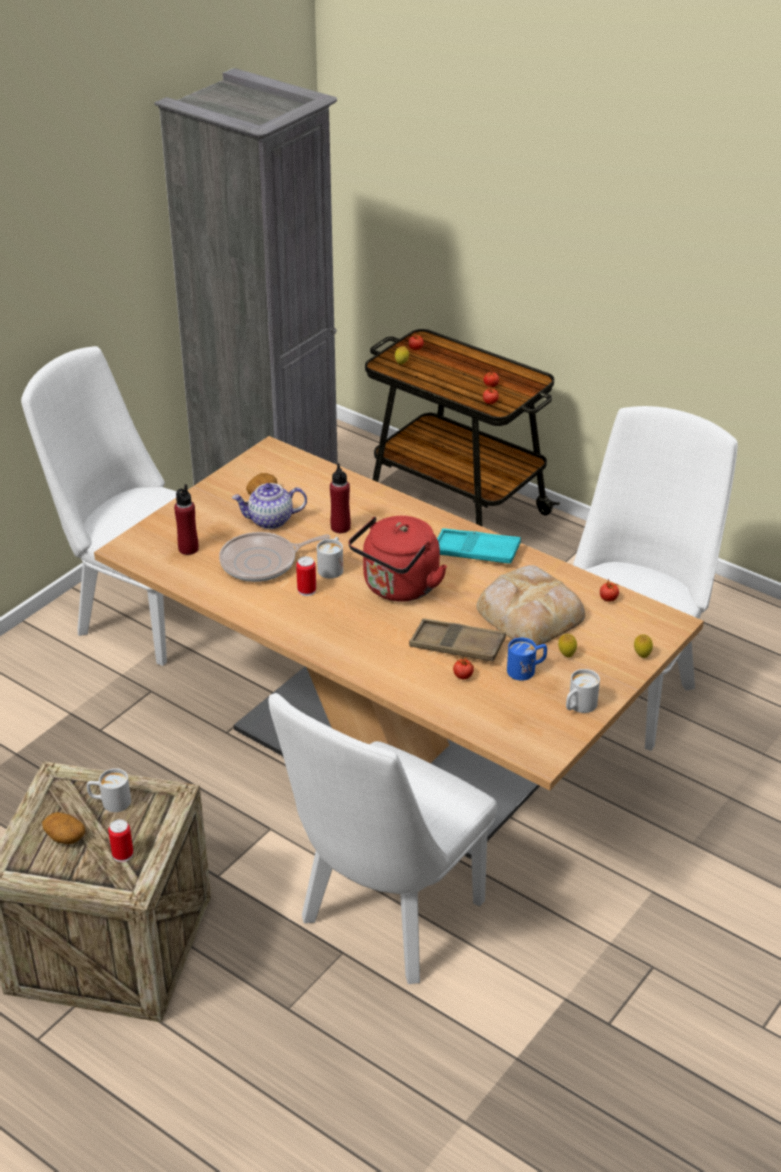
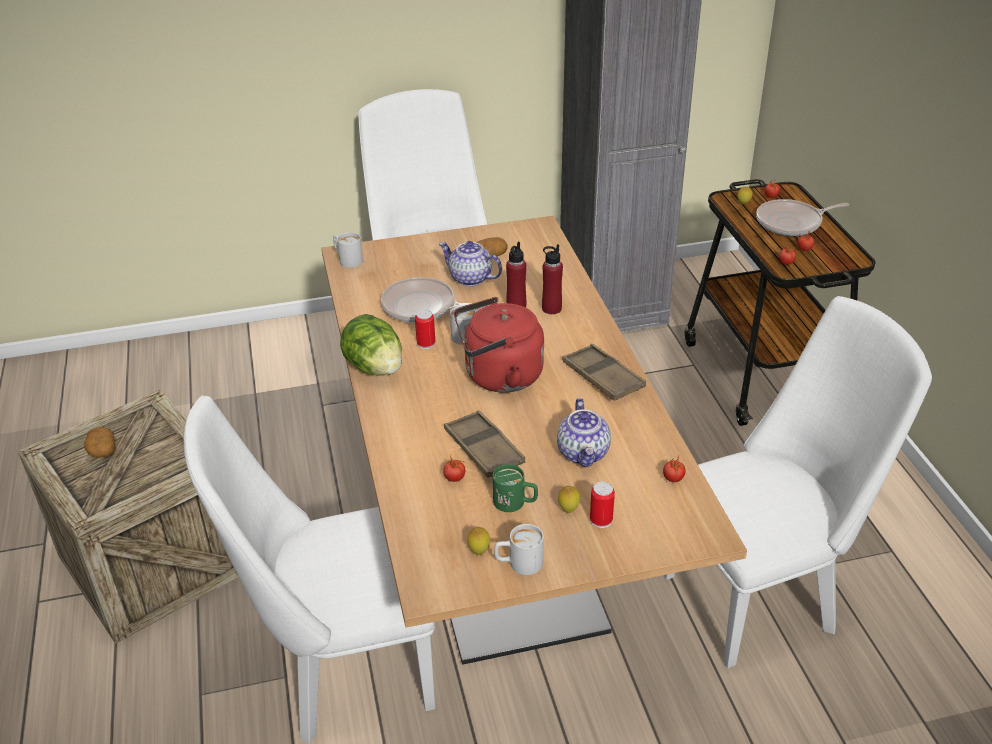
camera: 40 degrees right, 0 degrees up
white mug [87,768,131,812] -> white mug moved to [333,232,363,268]
can [108,819,133,862] -> can moved to [590,481,615,528]
red bottle [174,484,199,555] -> red bottle moved to [542,244,563,314]
turquoise tray [437,528,521,563] -> brown tray [562,344,646,401]
bread [477,565,585,646] -> teapot [557,398,611,467]
blue mug [507,638,547,681] -> green mug [493,464,538,512]
lemon [634,634,653,658] -> lemon moved to [467,527,490,555]
none -> lettuce [340,314,402,376]
none -> frying pan [756,199,849,236]

